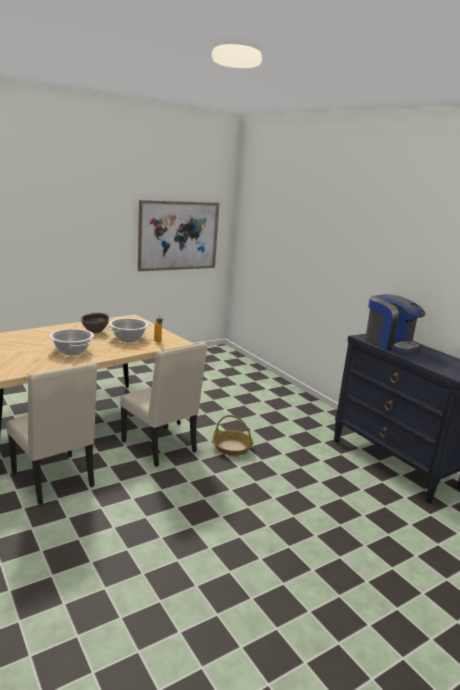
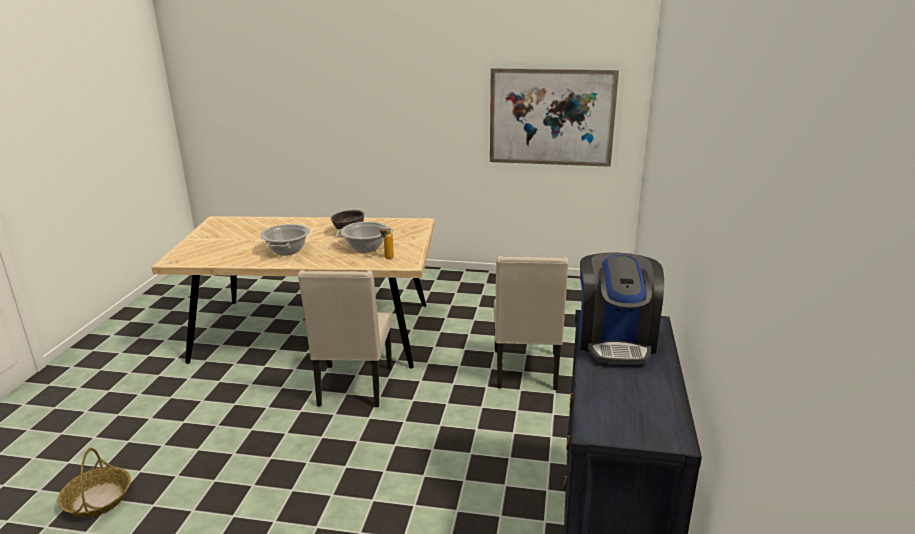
camera: 45 degrees right, 5 degrees up
beige chair [7,362,97,505] -> beige chair moved to [494,256,569,390]
basket [212,415,253,456] -> basket moved to [57,448,131,518]

